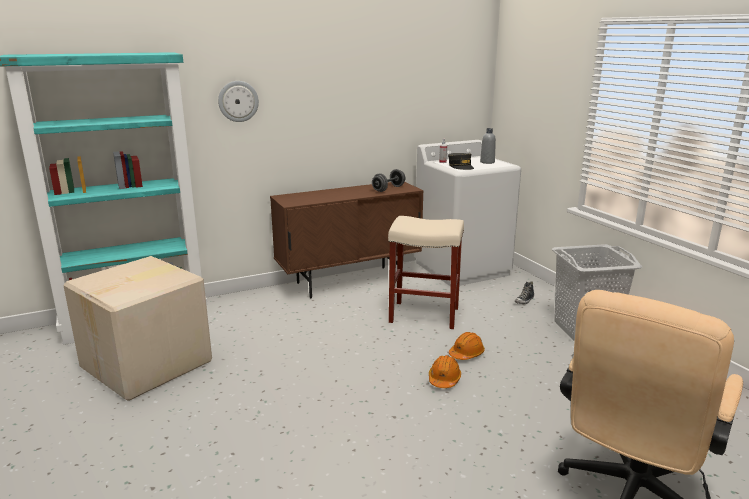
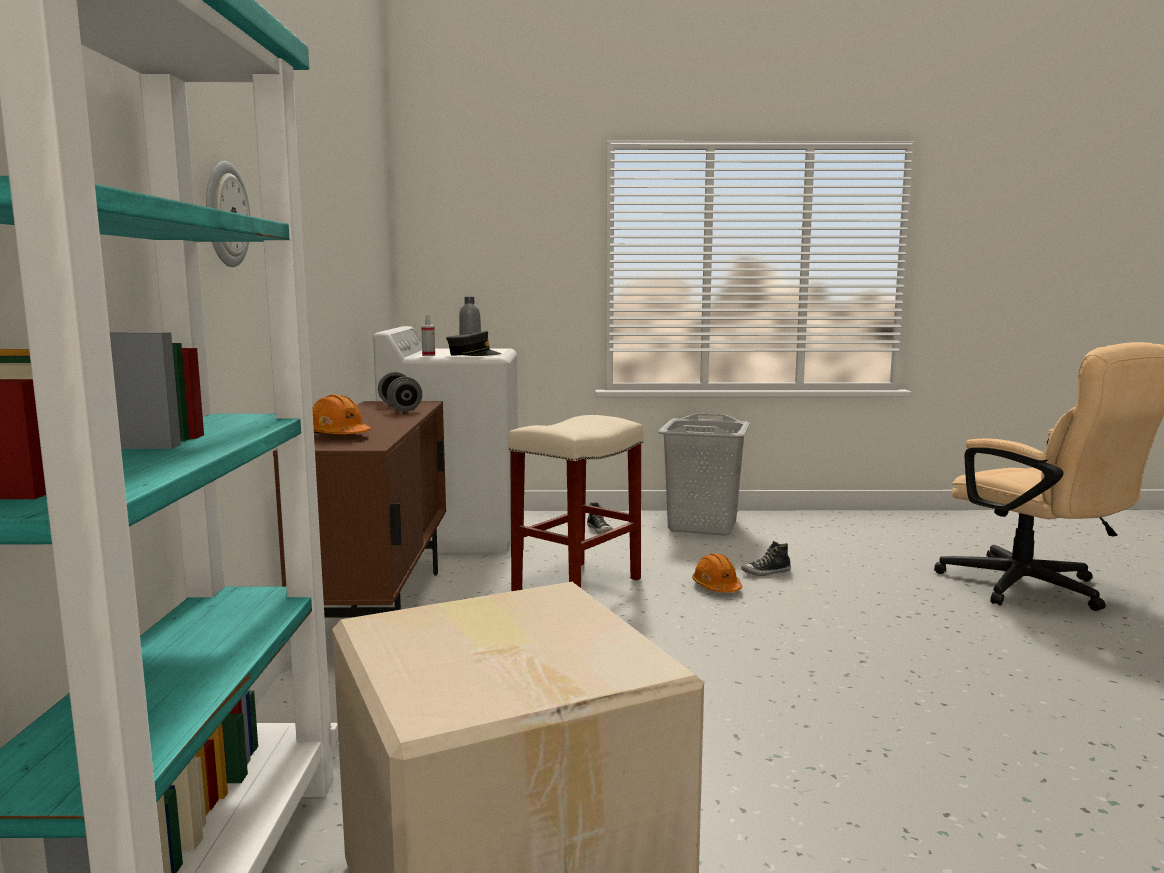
camera: 65 degrees left, 10 degrees down
orange hard hat [429,355,461,388] -> orange hard hat moved to [312,394,371,434]
none -> shoe [741,541,791,576]

